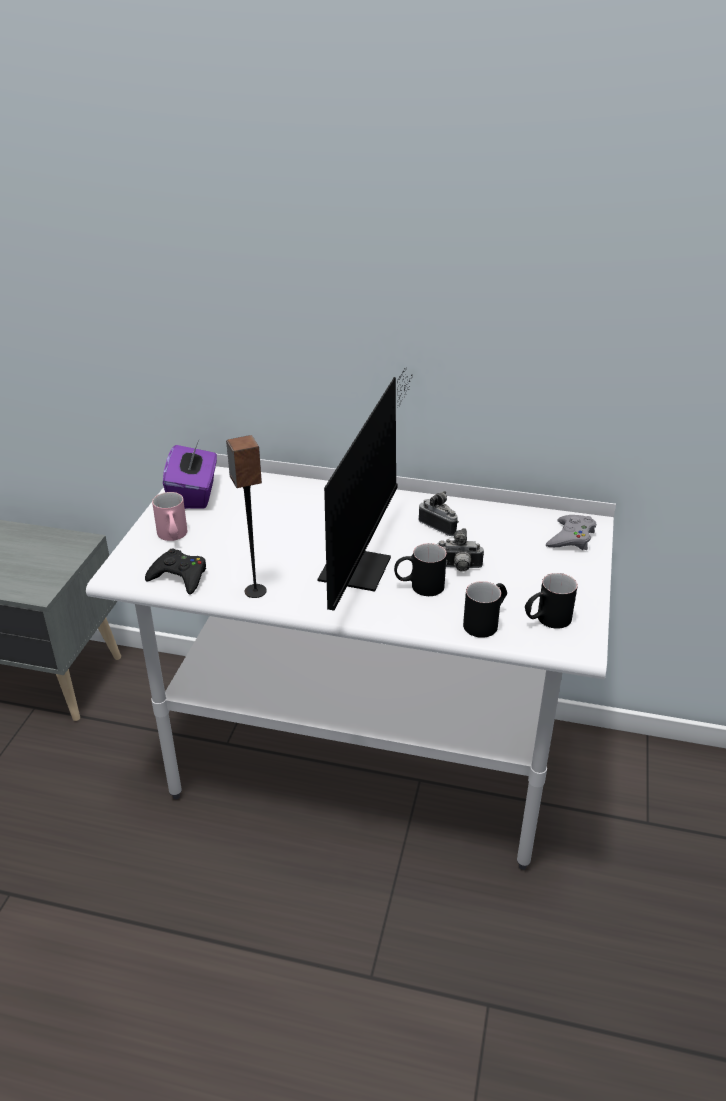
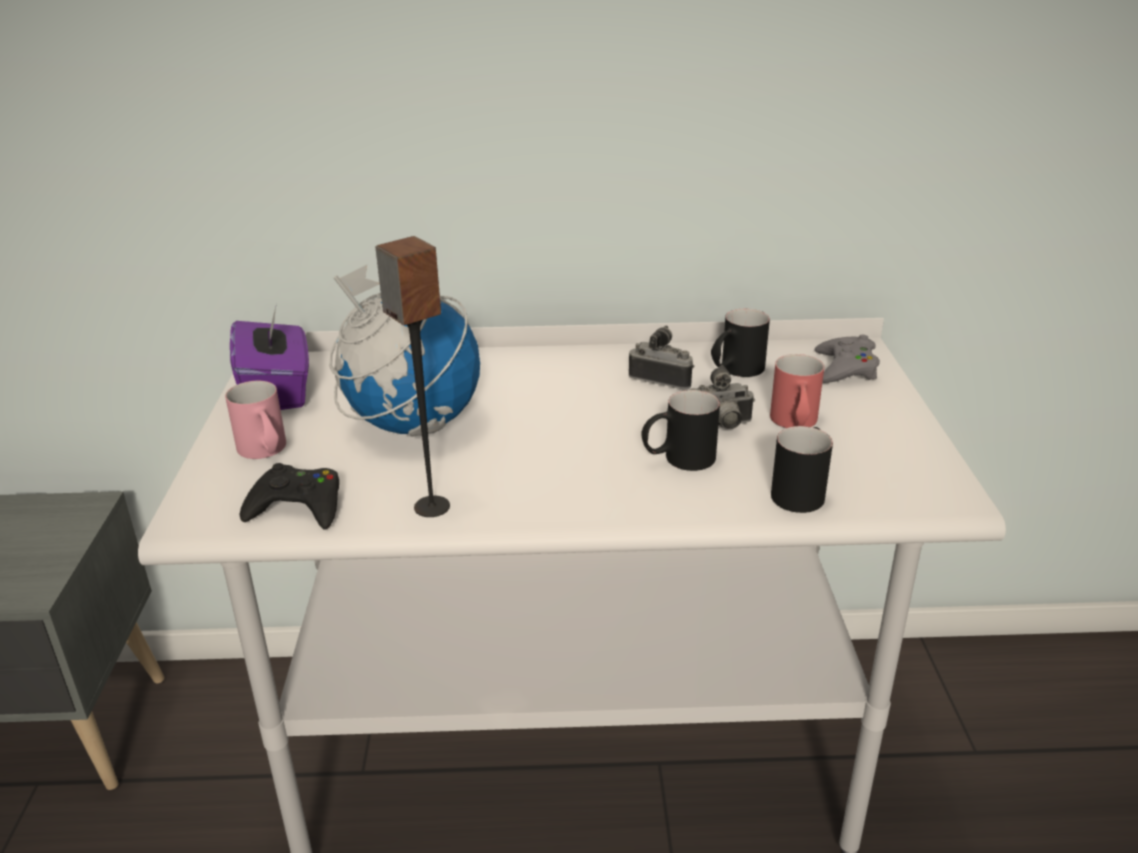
camera: 15 degrees left, 5 degrees down
monitor [318,367,410,611] -> none
black mug [525,573,578,629] -> black mug moved to [711,309,770,377]
none -> globe [329,265,480,437]
none -> red mug [770,354,824,428]

